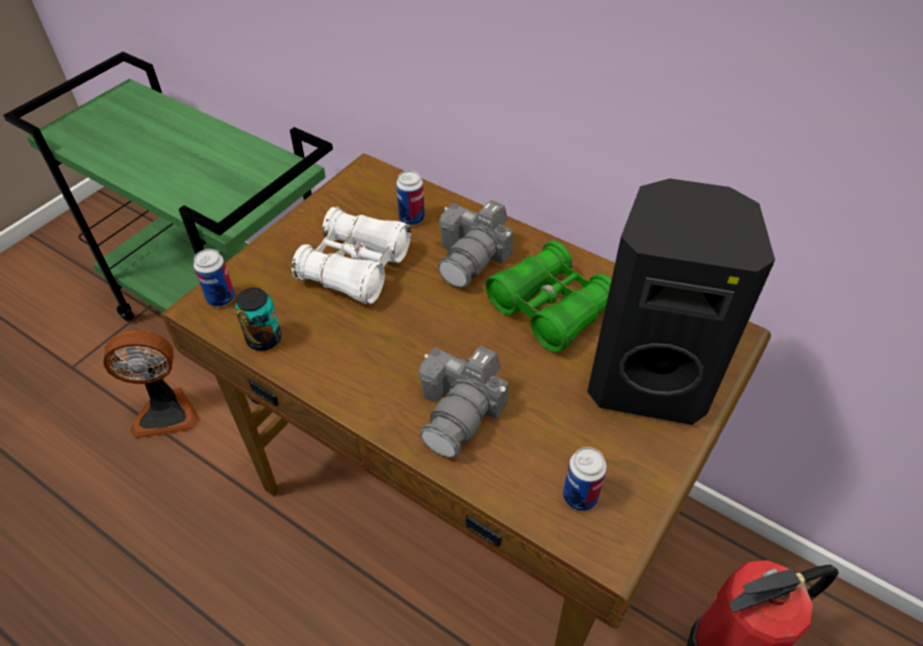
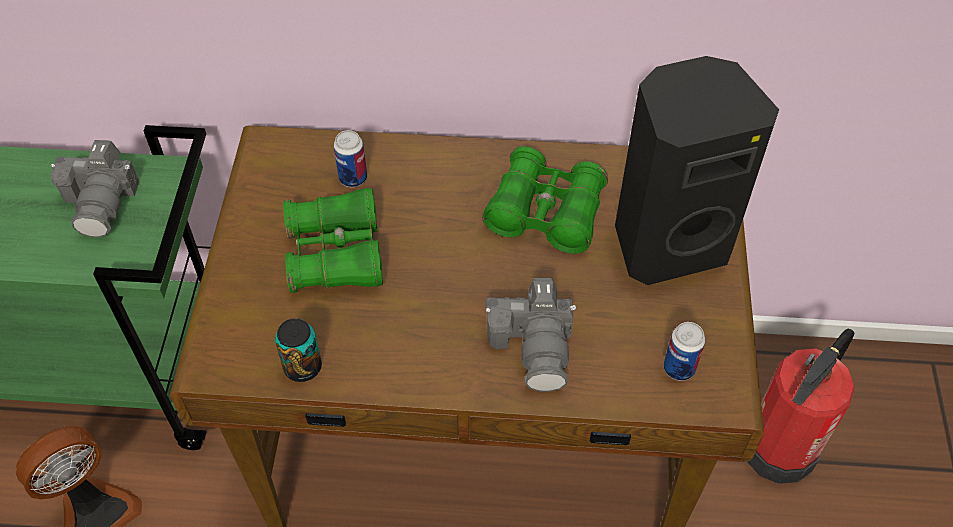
camera: 30 degrees left, 5 degrees up
can [194,249,235,307] -> none
white binoculars [291,207,411,304] -> green binoculars [283,188,383,293]
camera [438,200,514,288] -> camera moved to [51,140,139,237]

